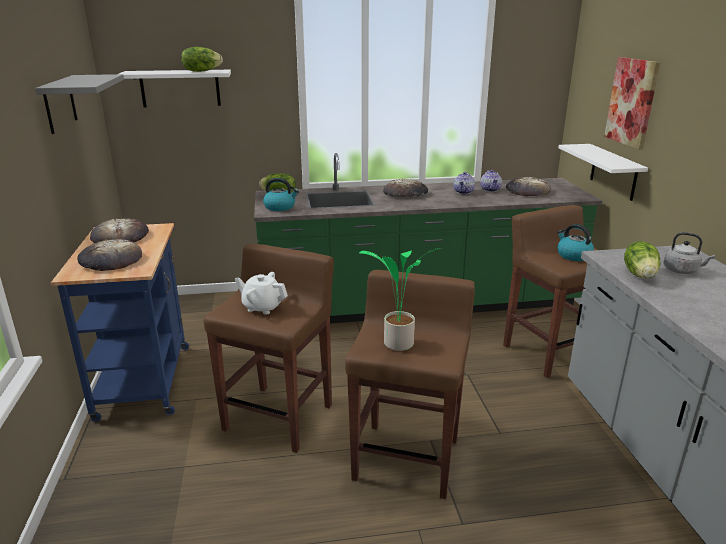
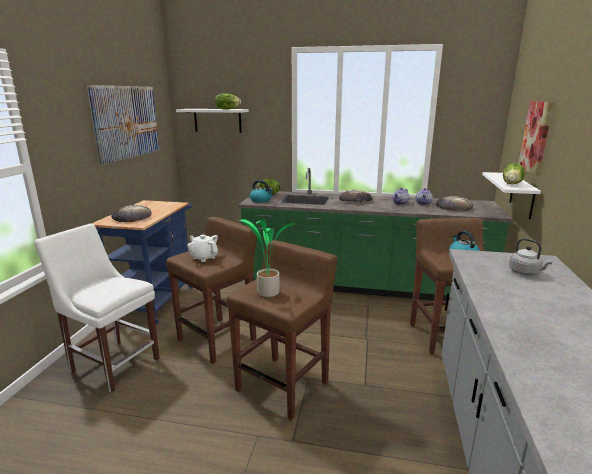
camera: 20 degrees right, 5 degrees down
grey shelf [35,74,124,134] -> picture [87,85,159,165]
bread [90,218,149,243] -> none
lettuce [624,241,660,278] -> lettuce moved to [503,163,525,184]
none -> white chair [35,223,159,393]

